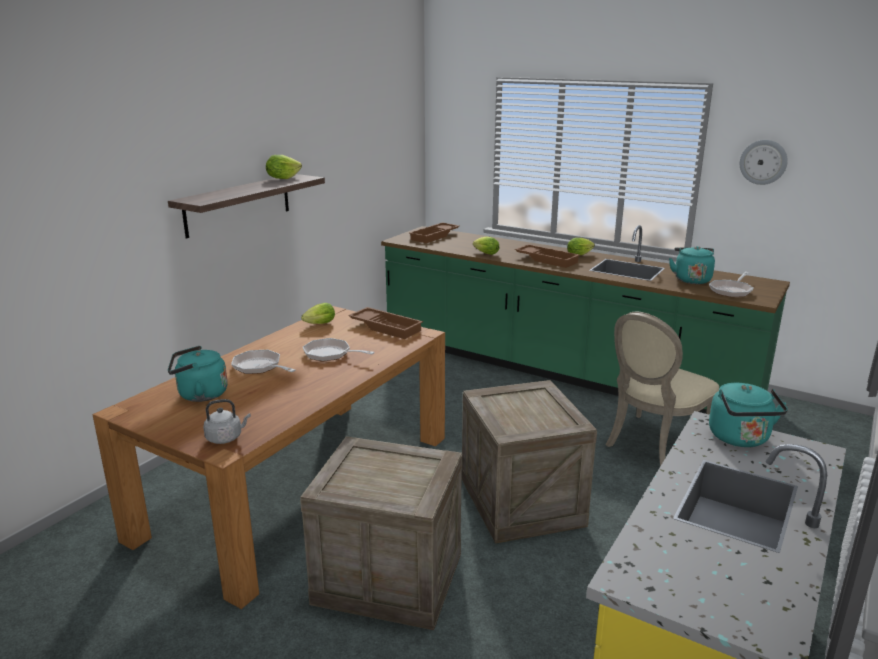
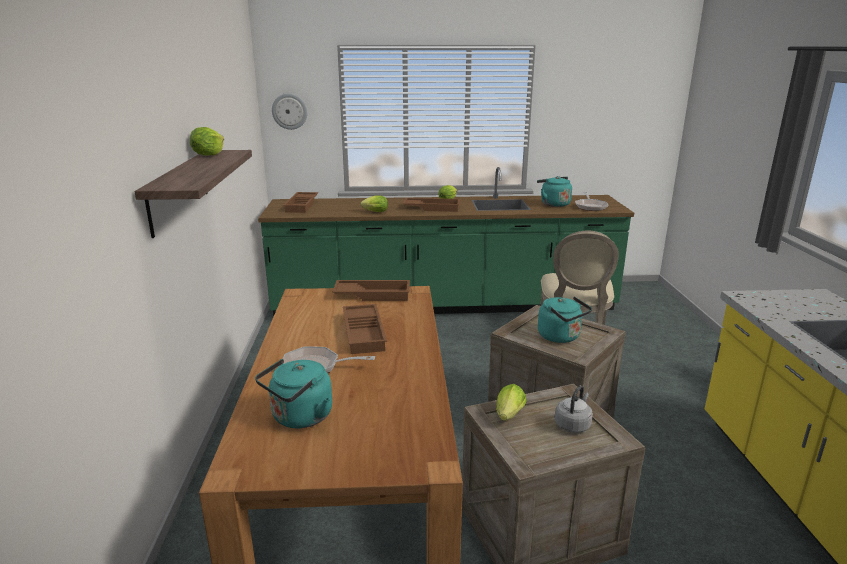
camera: 35 degrees left, 0 degrees up
grey kettle [203,399,251,444] -> grey kettle moved to [555,385,593,433]
lettuce [301,303,335,324] -> lettuce moved to [496,384,527,421]
frying pan [303,338,375,362] -> brown tray [343,304,387,354]
turquoise kettle [709,383,788,447] -> turquoise kettle moved to [538,297,592,343]
wall clock [740,140,788,185] -> wall clock moved to [272,93,307,130]

